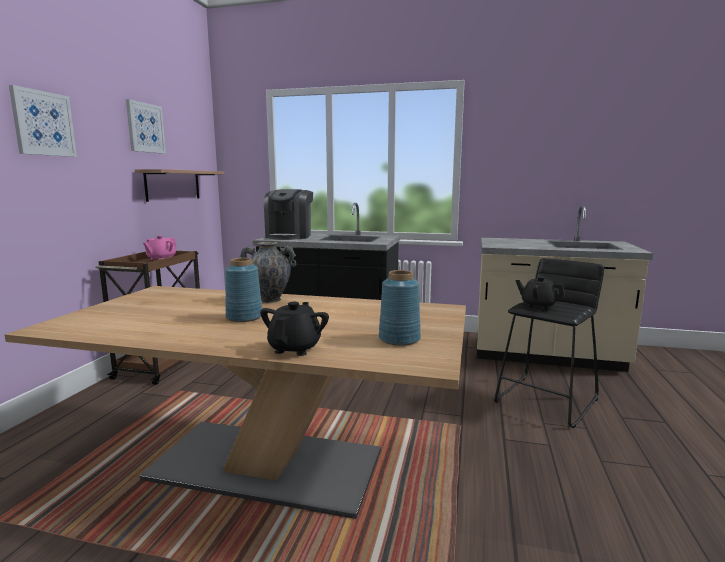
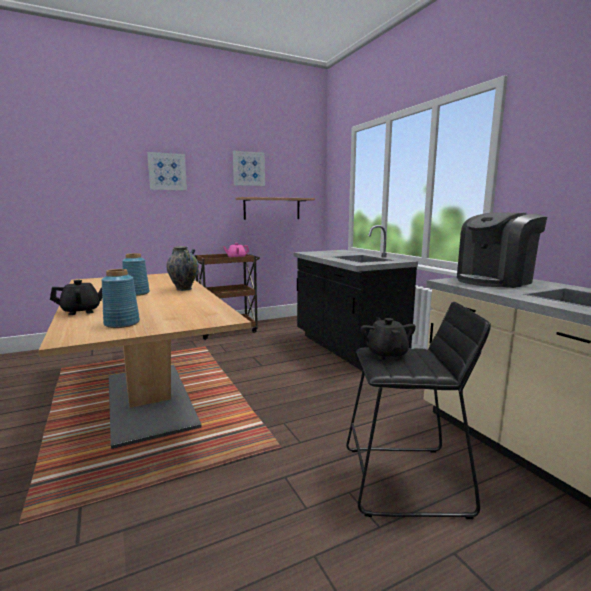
camera: 50 degrees right, 0 degrees up
coffee machine [264,189,313,240] -> coffee machine moved to [457,213,547,288]

